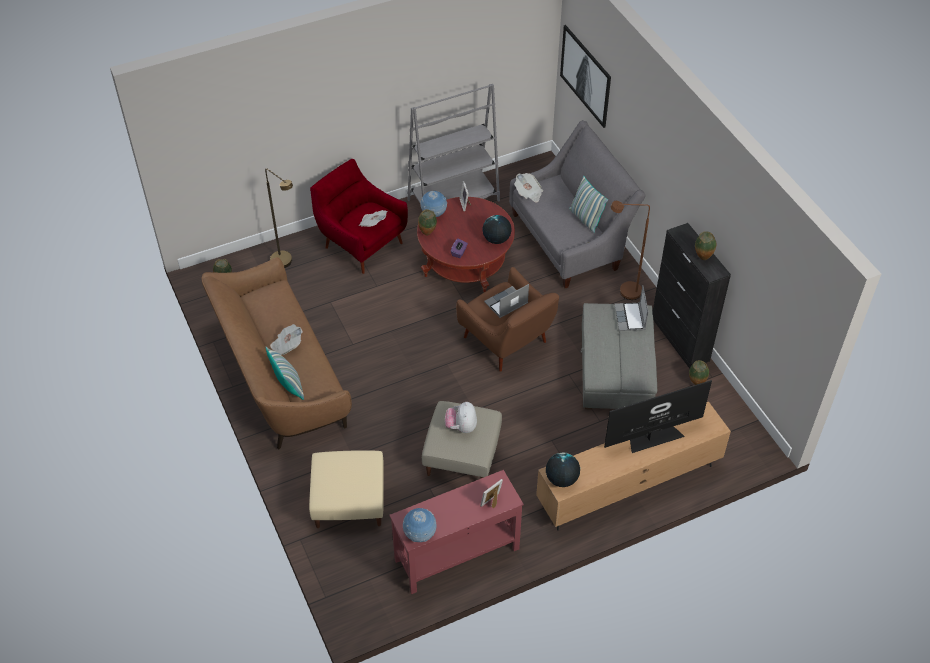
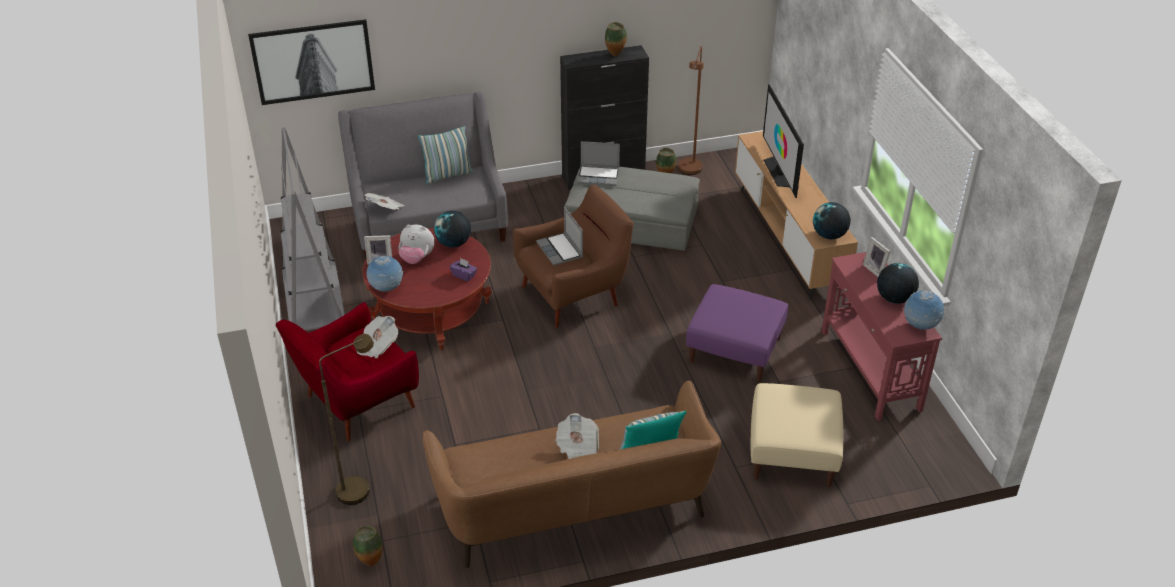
camera: 80 degrees left, 10 degrees down
vase [418,209,437,235] -> none
beige ottoman [422,401,502,479] -> purple ottoman [686,284,788,382]
plush toy [445,402,477,433] -> plush toy moved to [399,224,435,264]
brown floor lamp [611,201,650,300] -> brown floor lamp moved to [678,46,704,175]
none -> globe [877,263,919,304]

